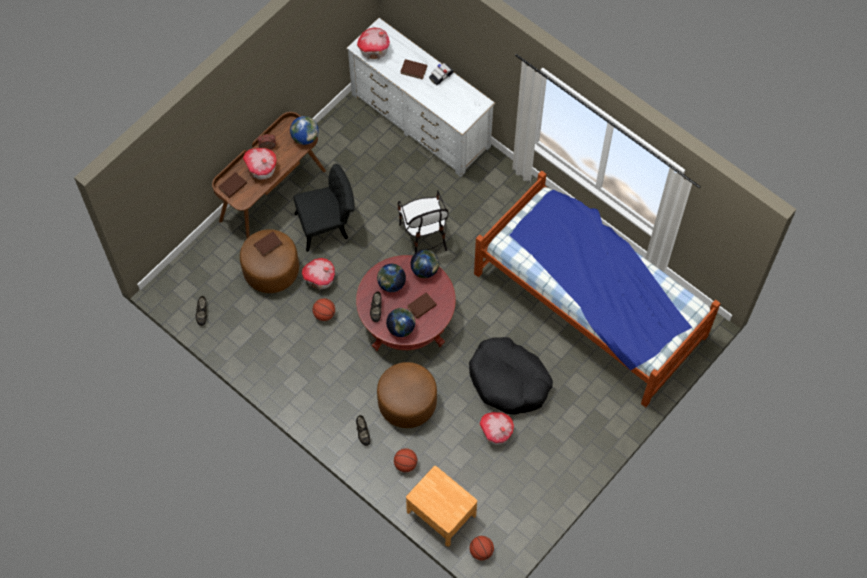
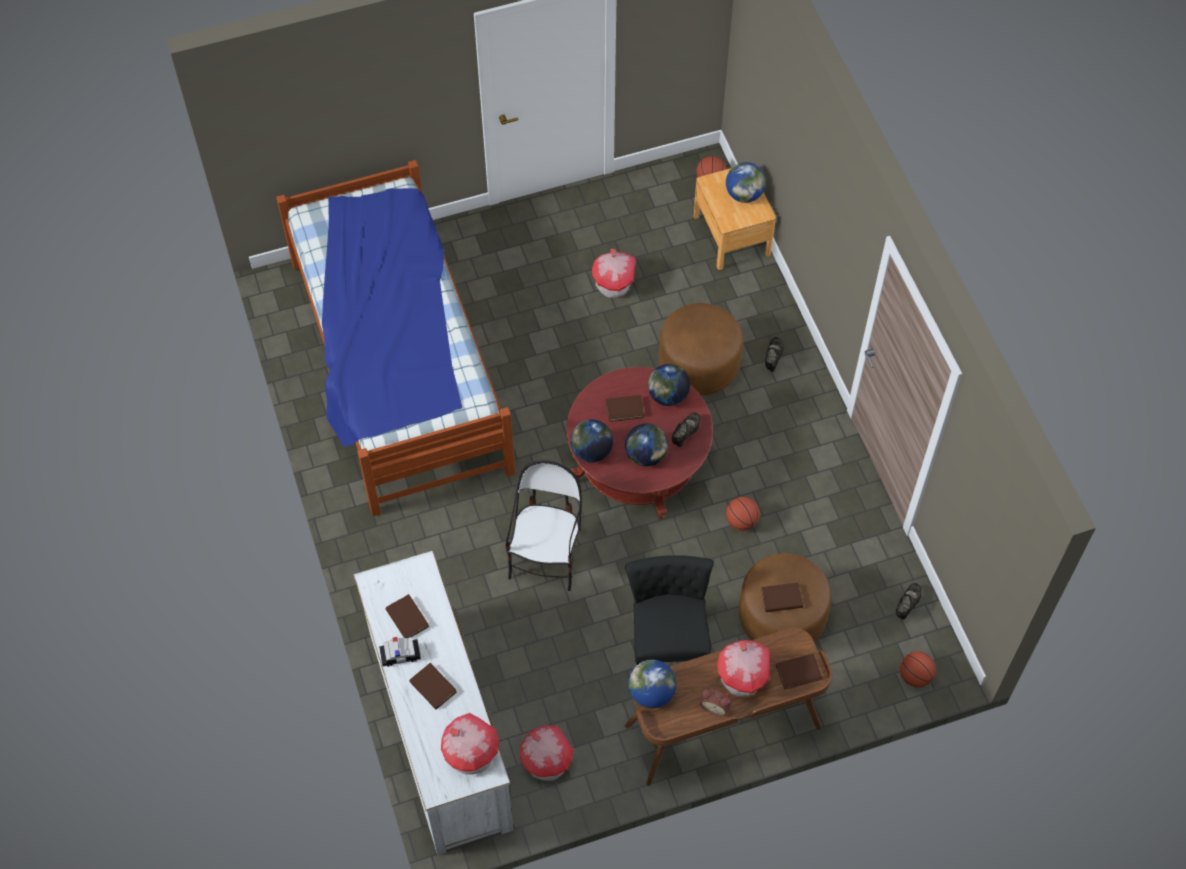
camera: 150 degrees left, 5 degrees down
black chair [294,164,355,252] -> black chair turned 75 degrees clockwise [625,555,714,665]
toy house [302,258,335,290] -> toy house moved to [520,725,574,781]
basketball [394,448,417,472] -> basketball moved to [900,651,936,687]
black dog bed [469,337,553,415] -> none
none -> brown book [386,594,429,638]
none -> globe [726,162,766,203]

